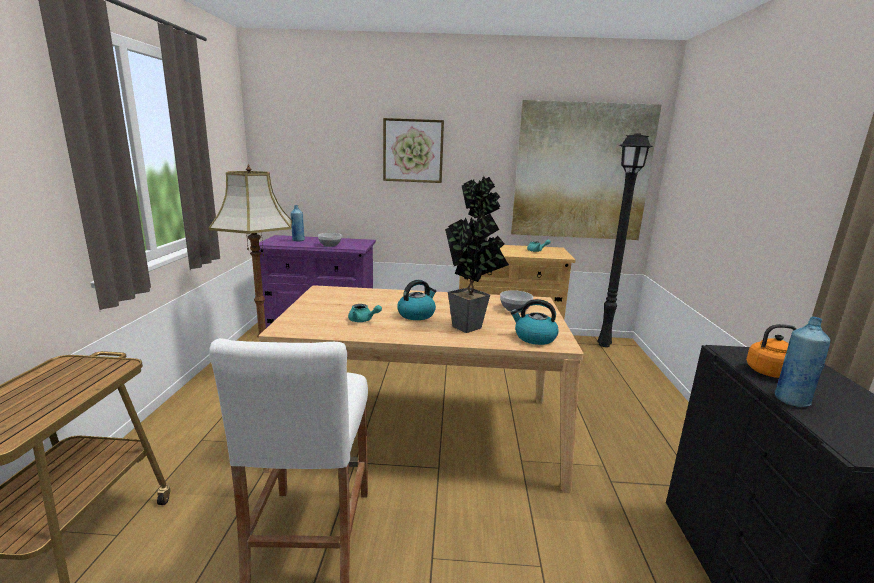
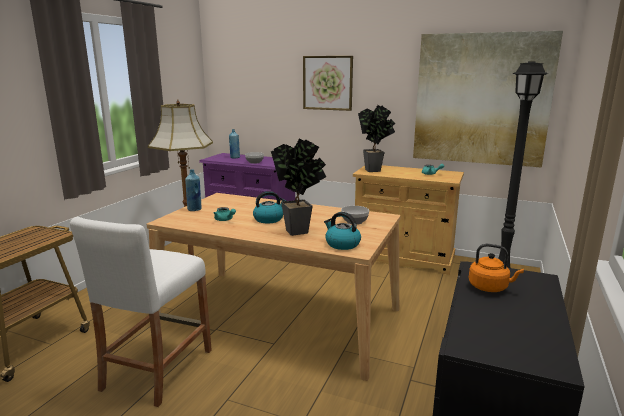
camera: 20 degrees right, 0 degrees up
blue bottle [775,317,831,407] -> blue bottle moved to [185,169,202,211]

